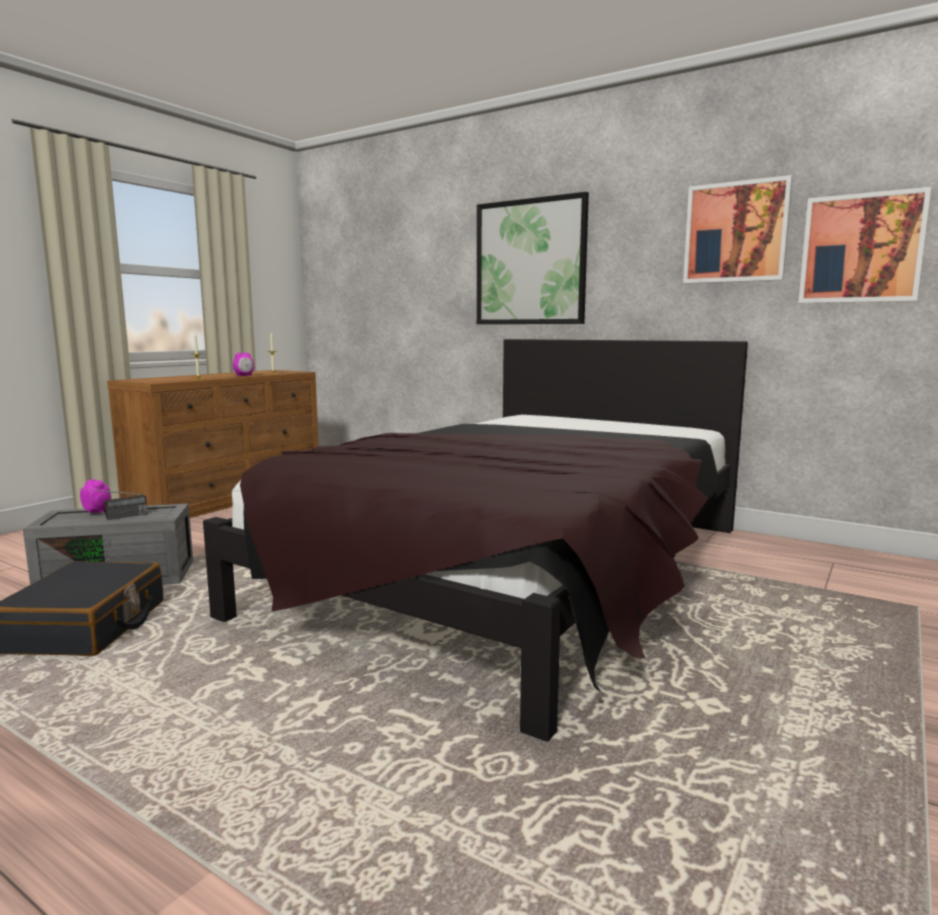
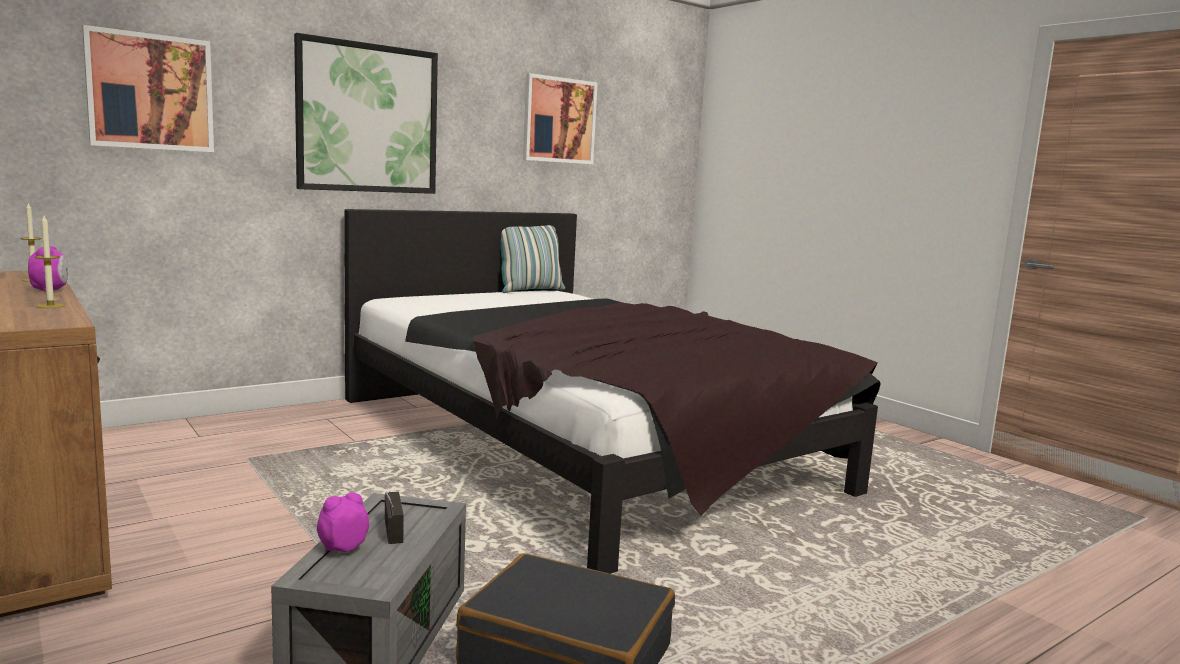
camera: 70 degrees left, 0 degrees up
picture [798,187,931,303] -> picture moved to [82,25,214,152]
none -> pillow [501,225,565,293]

